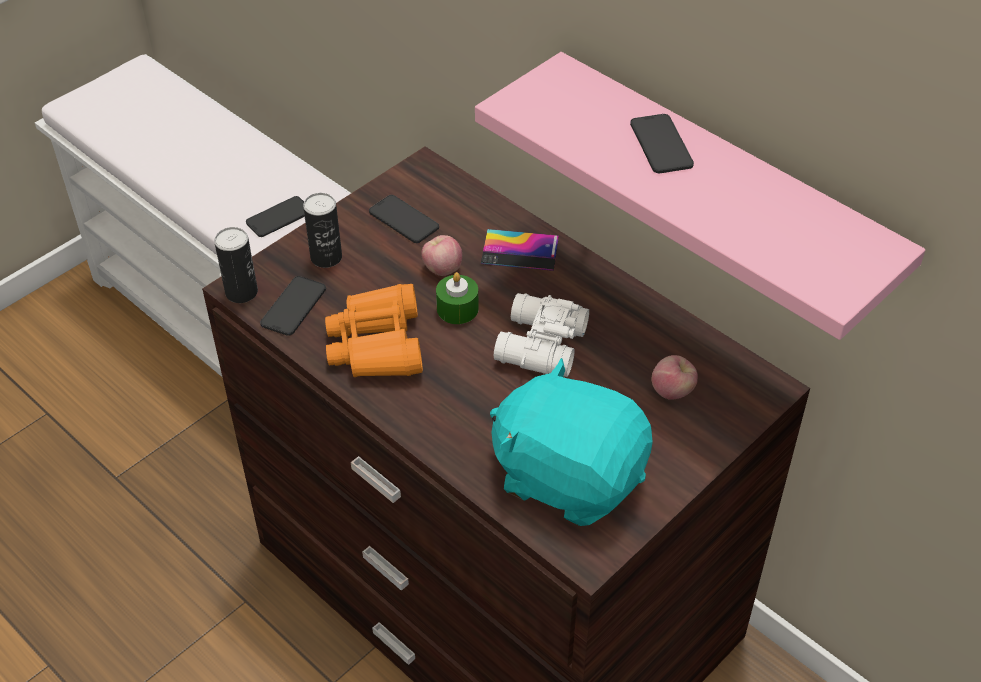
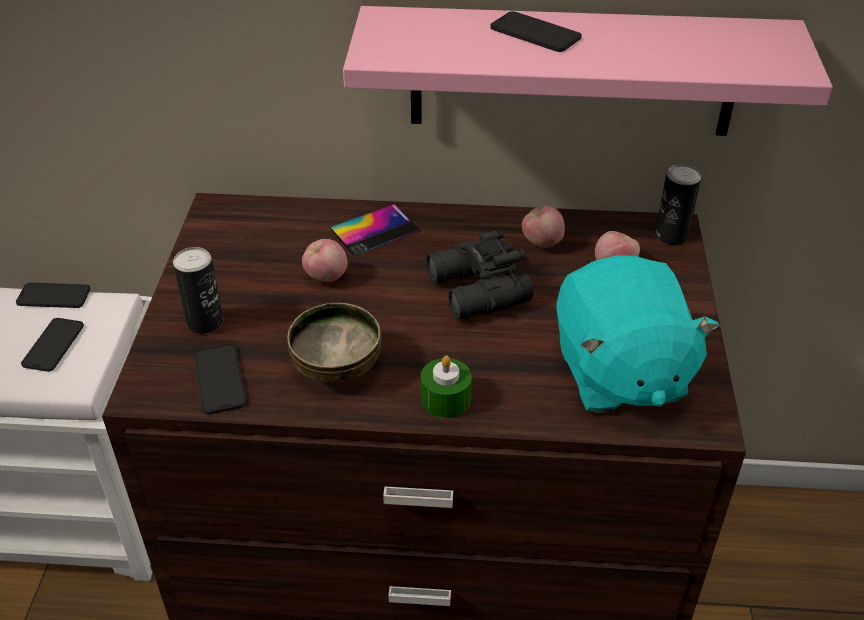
camera: 40 degrees left, 5 degrees down
can [214,227,258,303] -> can moved to [655,164,701,245]
orange binoculars [325,284,423,377] -> bowl [287,303,382,383]
phone [369,195,439,243] -> phone moved to [16,283,91,308]
green candle [436,272,479,324] -> green candle moved to [421,355,472,418]
turquoise plush toy [490,358,653,526] -> turquoise plush toy turned 90 degrees counterclockwise [556,256,720,413]
white binoculars [494,293,589,377] -> black binoculars [426,231,533,320]
none -> apple [522,206,565,248]

